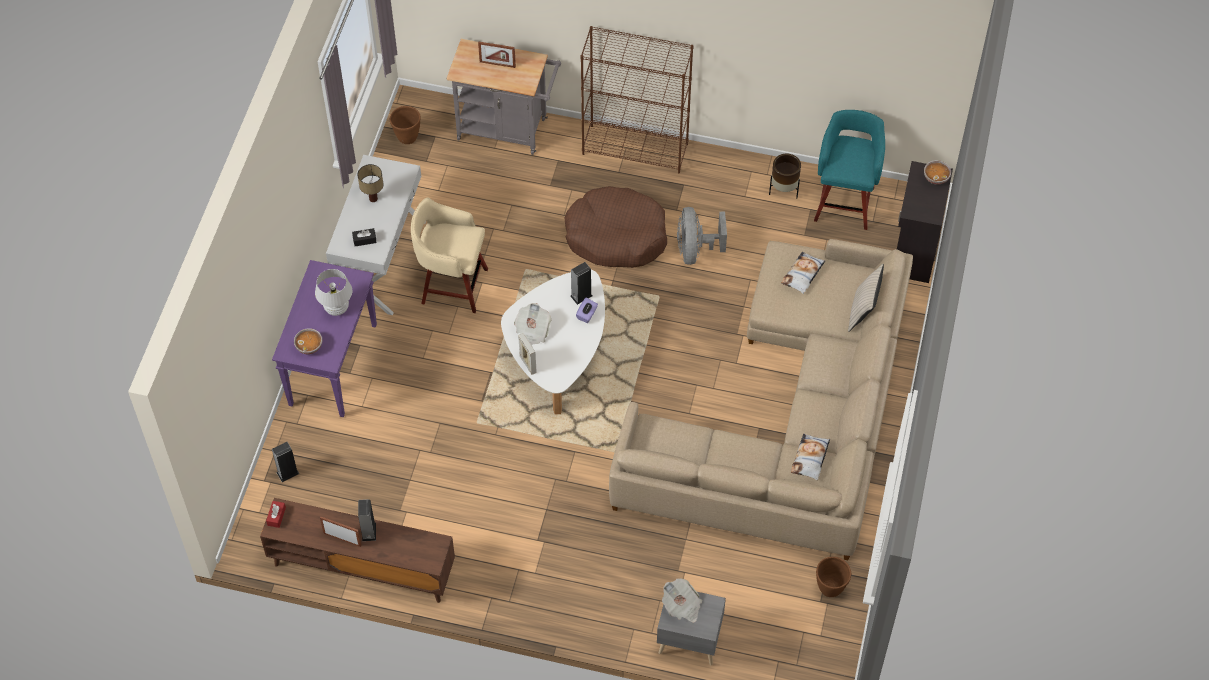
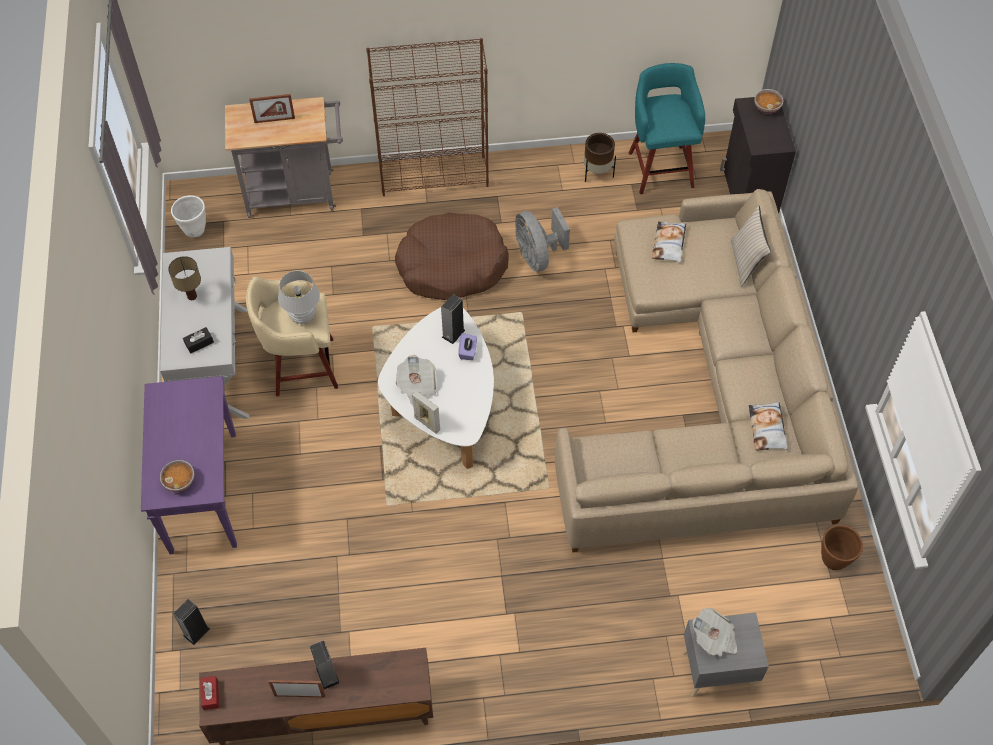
camera: 20 degrees left, 0 degrees up
white table lamp [315,269,352,316] -> white table lamp moved to [278,271,320,324]
brown planter [390,106,420,144] -> white planter [171,195,206,238]

